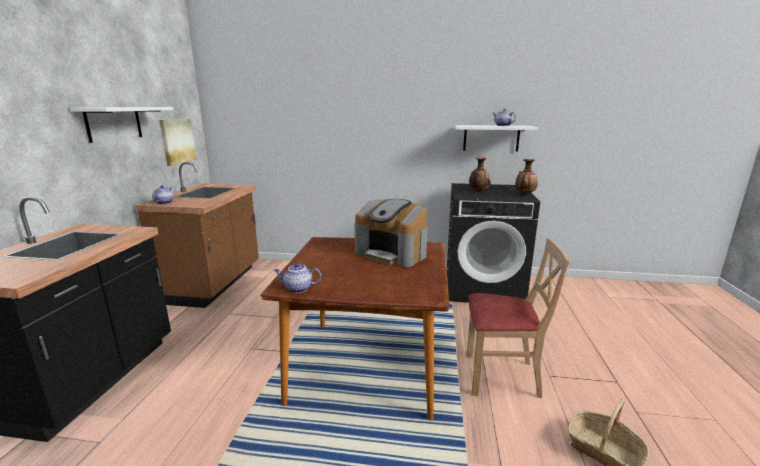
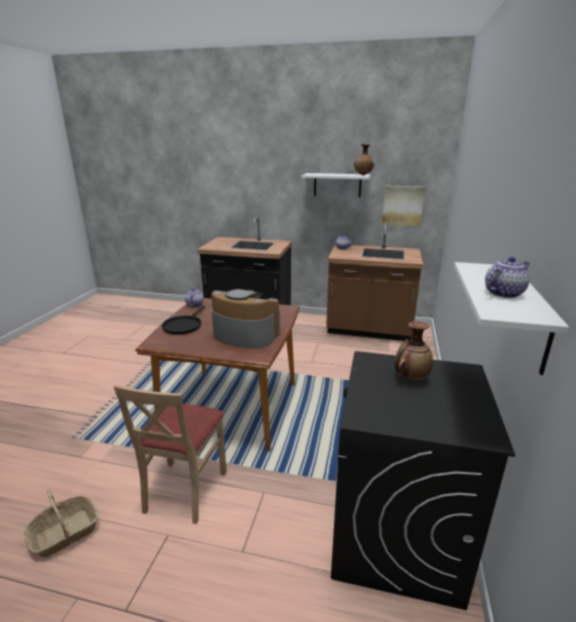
camera: 95 degrees right, 5 degrees up
coffee machine [355,199,428,267] -> coffee machine turned 75 degrees clockwise [211,289,280,349]
vase [515,159,538,194] -> vase moved to [354,144,375,176]
none -> black frying pan [162,306,205,335]

